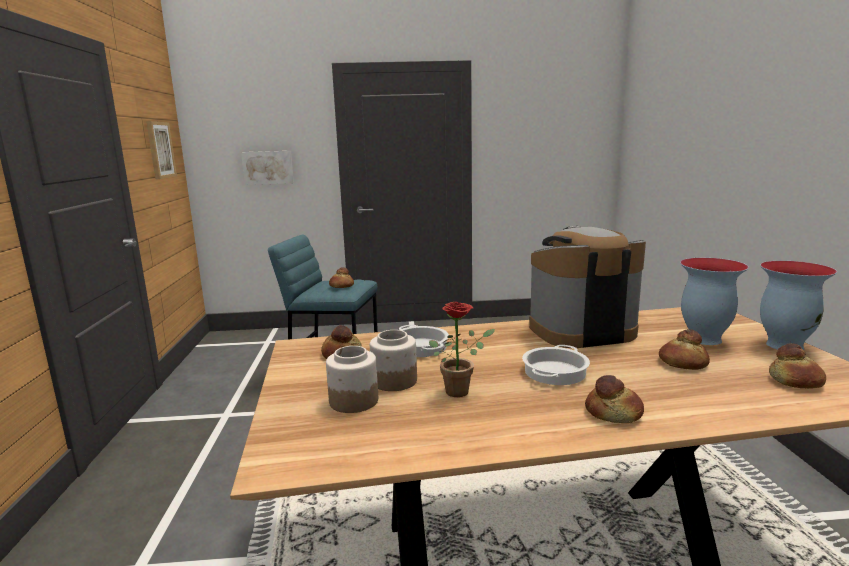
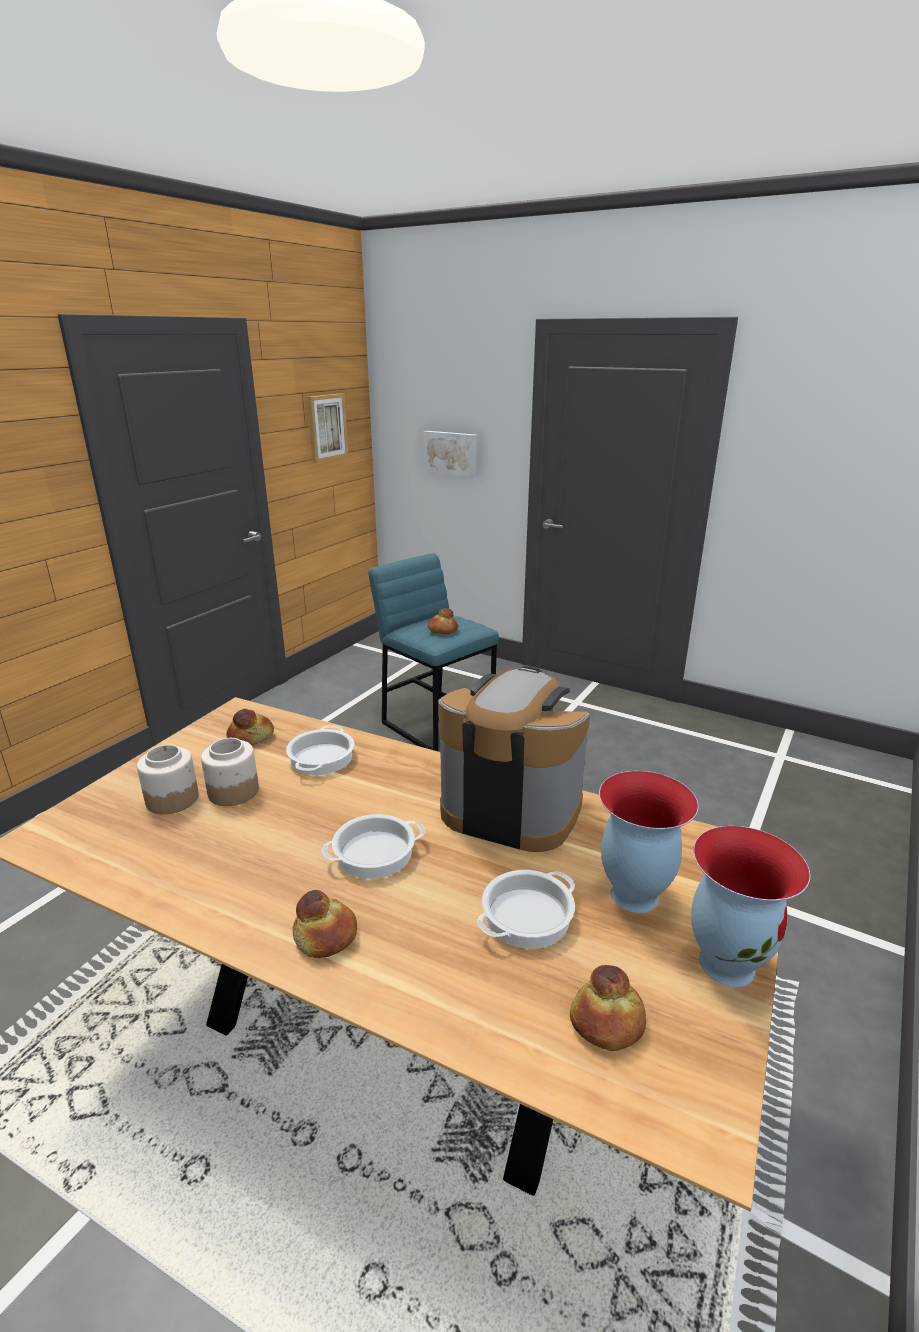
camera: 35 degrees right, 10 degrees up
potted plant [429,302,495,397] -> none
bread [659,329,710,370] -> cooking pot [477,870,575,949]

